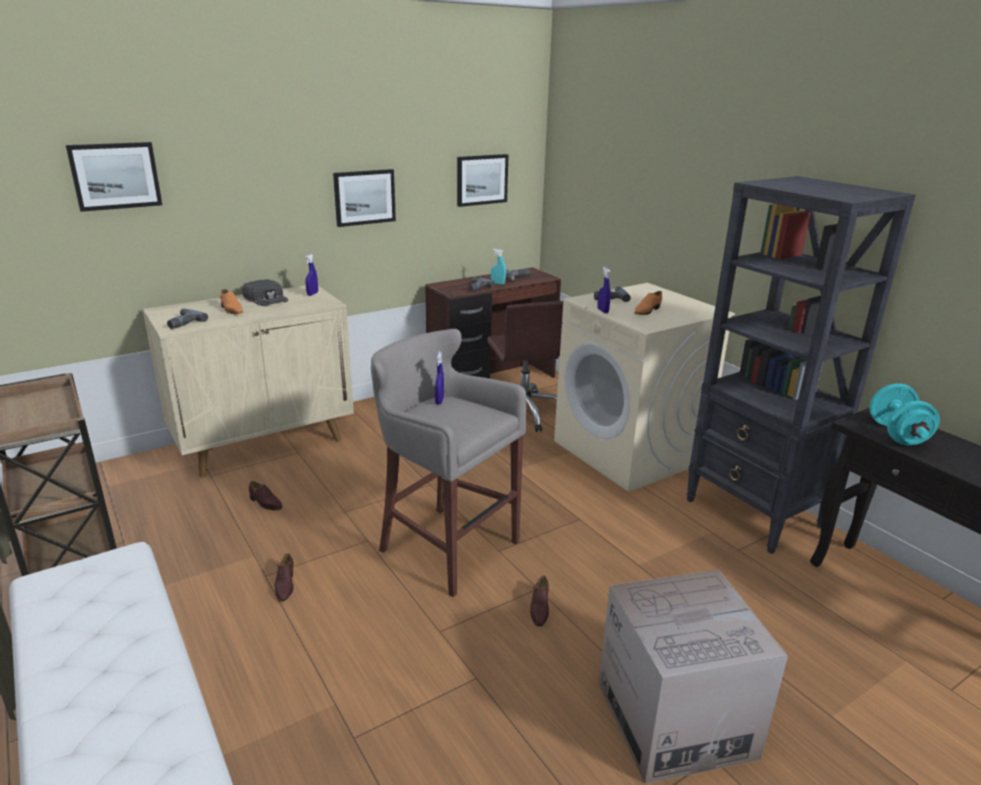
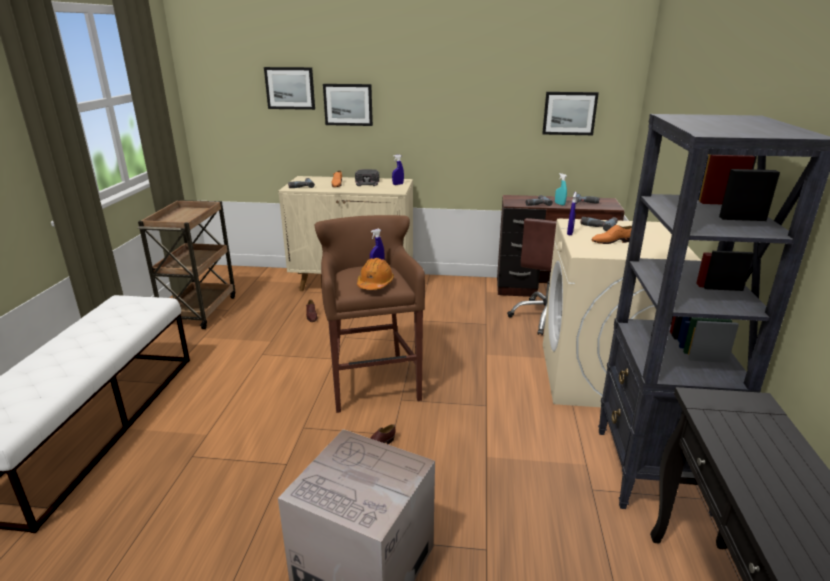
camera: 40 degrees right, 0 degrees up
brown shoe [275,553,293,601] -> none
picture [333,169,396,227] -> picture moved to [323,84,373,126]
grey stool [371,329,526,597] -> brown stool [315,215,425,413]
turquoise dumbbell [869,384,940,445] -> none
none -> orange hard hat [357,258,394,290]

